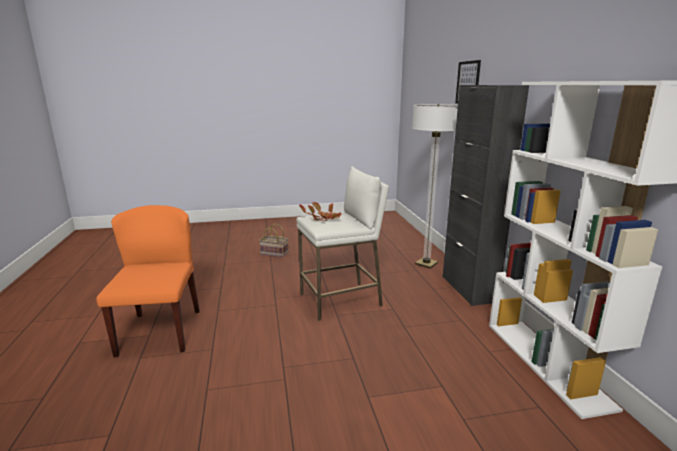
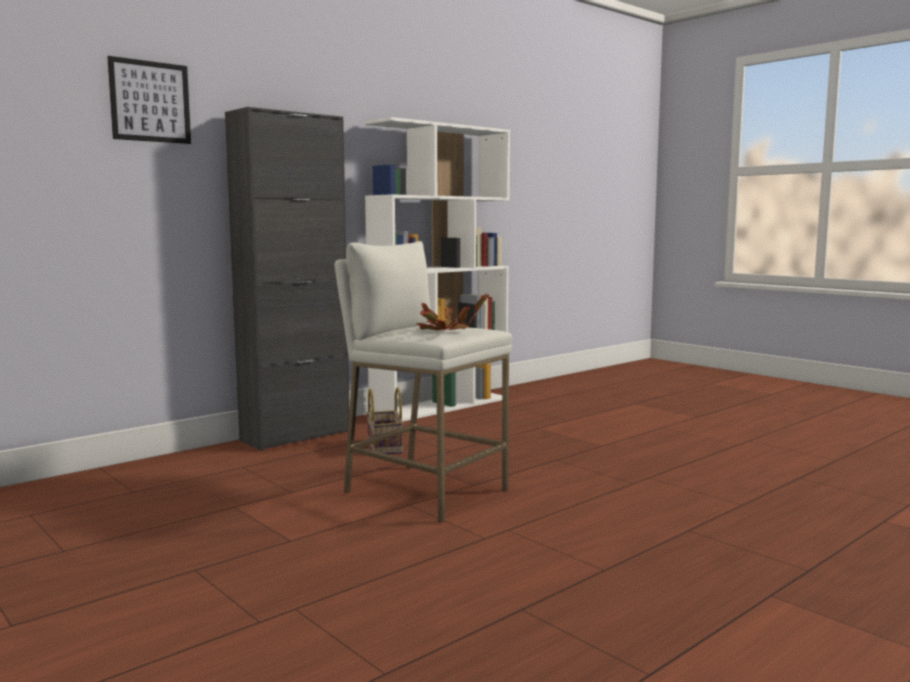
camera: 120 degrees left, 10 degrees down
orange chair [96,205,200,357] -> none
basket [259,224,289,257] -> basket moved to [367,387,404,454]
floor lamp [412,104,458,269] -> none

